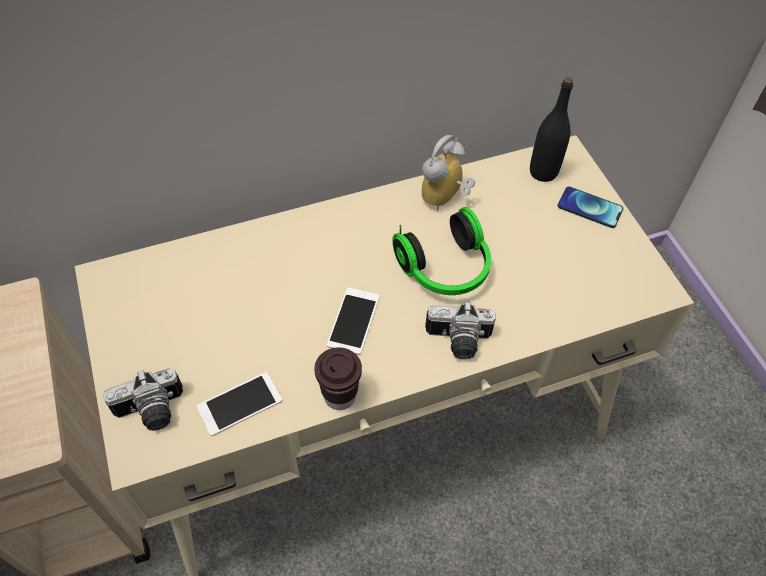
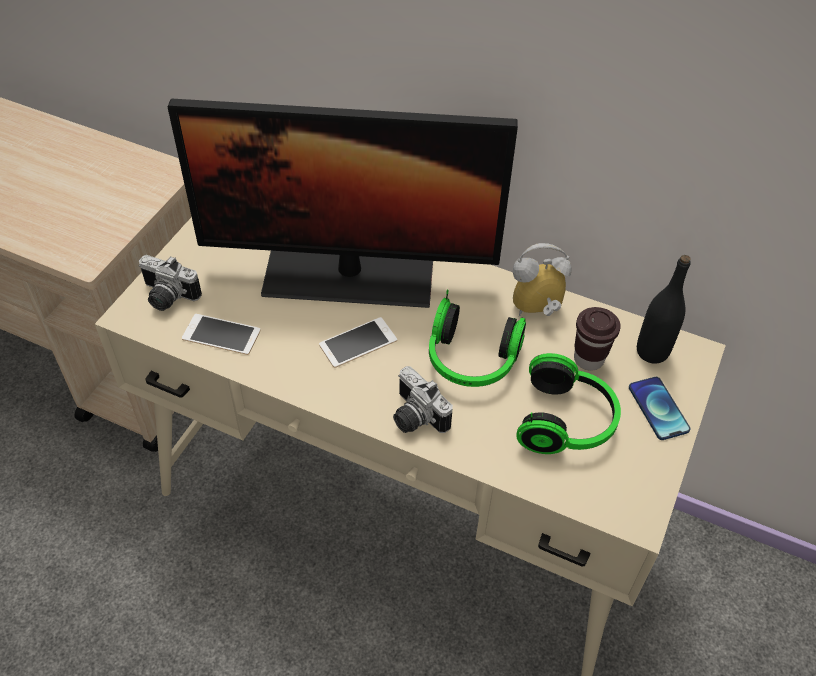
camera: 45 degrees right, 5 degrees down
brown cup [314,347,362,410] -> brown cup moved to [574,307,621,371]
none -> monitor [168,99,518,308]
none -> headphones [516,353,621,454]

